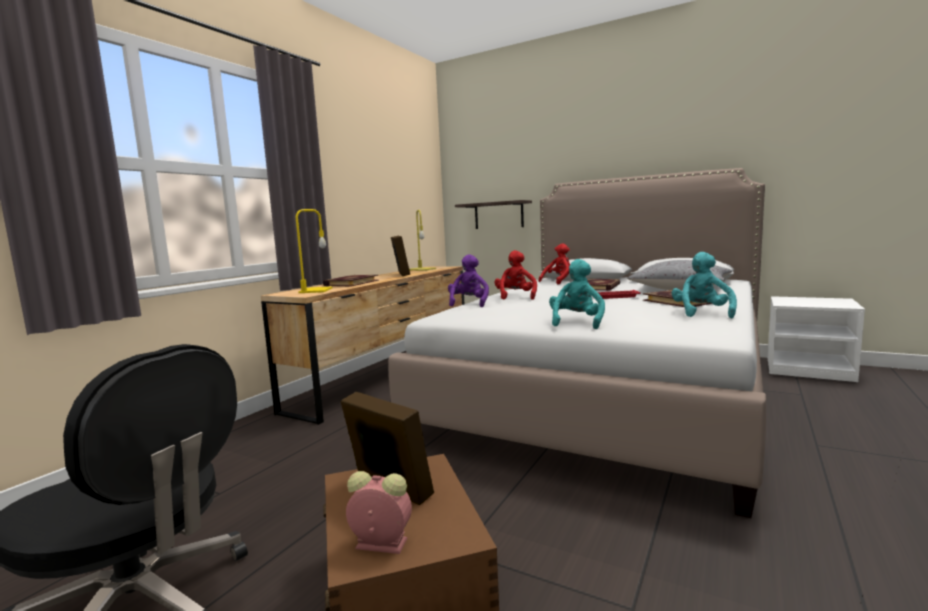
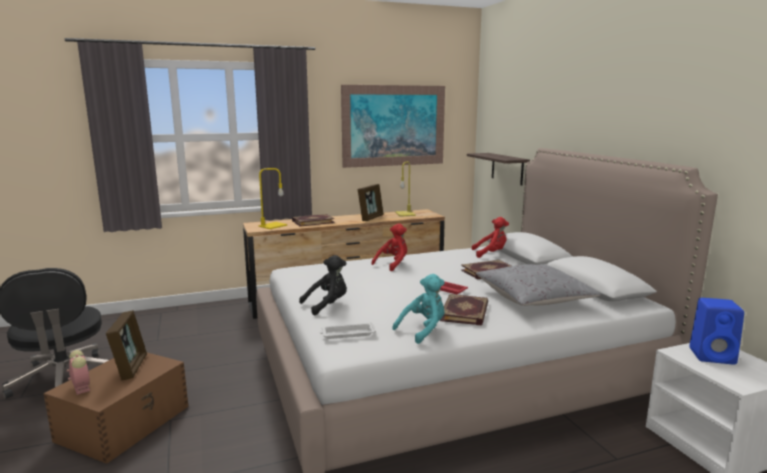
camera: 40 degrees right, 5 degrees up
purple plush toy [448,254,489,307] -> none
turquoise plush toy [549,259,605,329] -> black plush toy [299,255,347,315]
none -> white tray [320,322,376,339]
none -> picture [341,85,445,168]
none -> blue speaker [689,298,744,365]

